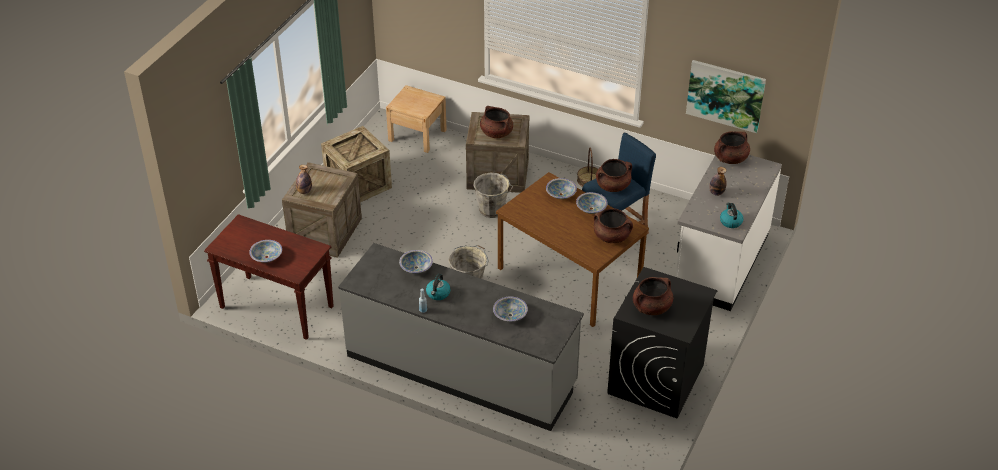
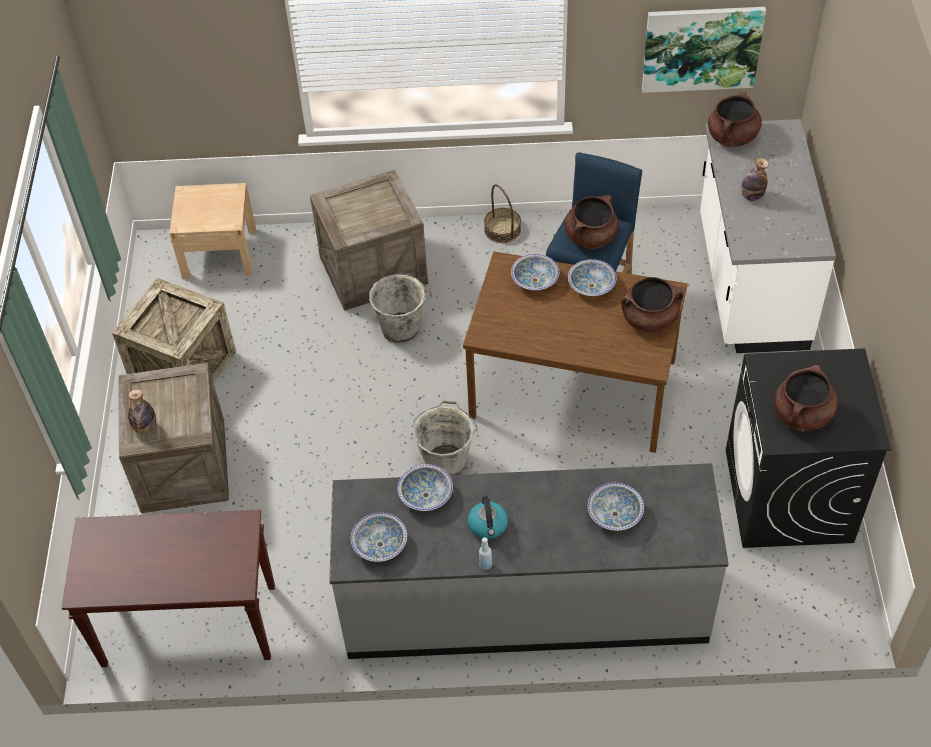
camera: 25 degrees left, 10 degrees up
bowl [249,240,282,263] -> bowl moved to [351,513,407,562]
brown cooking pot [480,106,513,138] -> none
kettle [720,203,743,228] -> none

